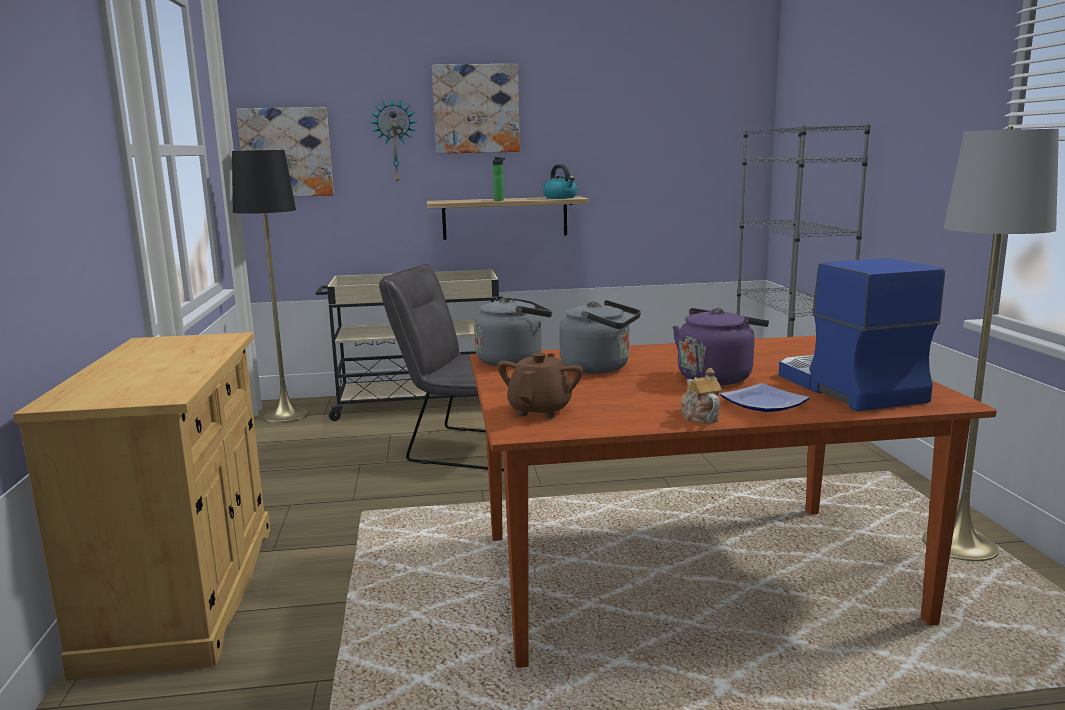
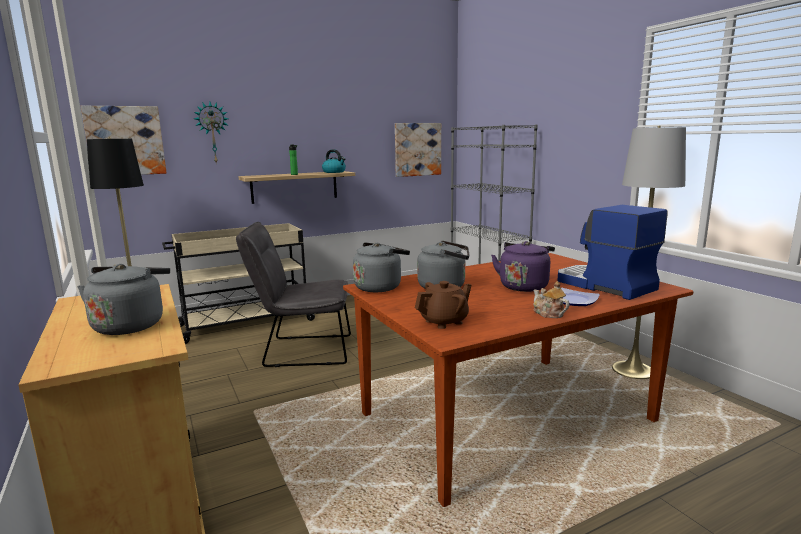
camera: 20 degrees left, 0 degrees up
picture [432,64,520,154] -> picture moved to [395,123,441,177]
brown teapot [497,352,583,419] -> brown teapot turned 60 degrees clockwise [415,281,472,329]
none -> grey kettle [77,264,170,335]

